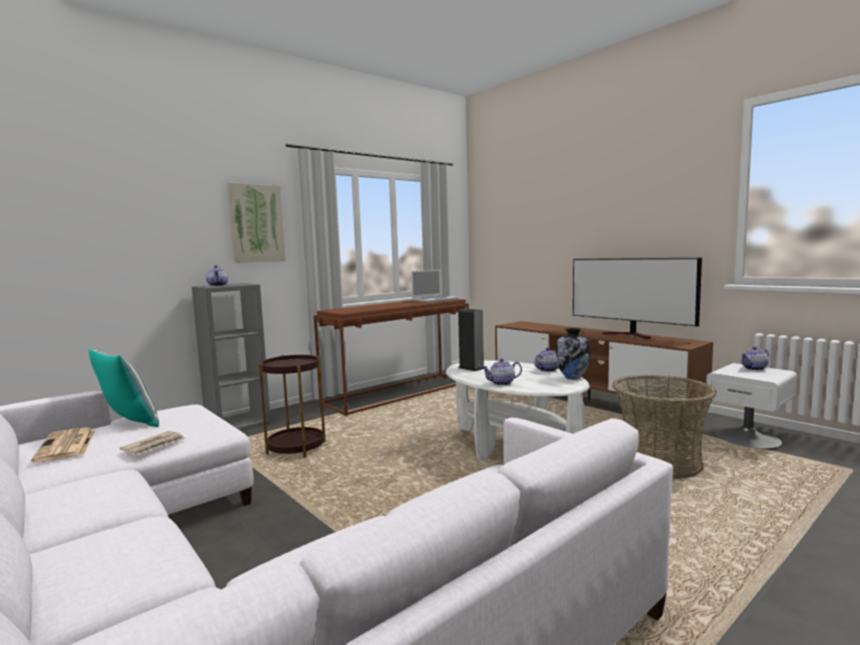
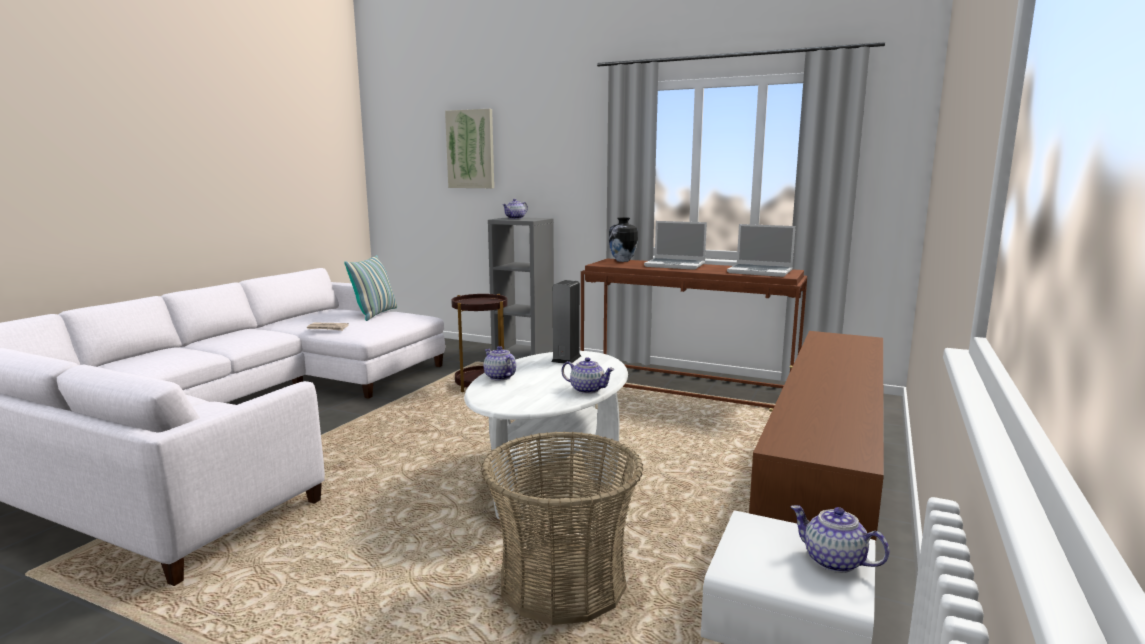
camera: 65 degrees right, 5 degrees up
newspaper [31,427,95,462] -> none
picture [227,183,286,263] -> picture moved to [445,109,494,188]
vase [556,328,590,379] -> vase moved to [609,217,638,262]
television [573,258,702,339] -> none
none -> laptop [644,221,707,270]

